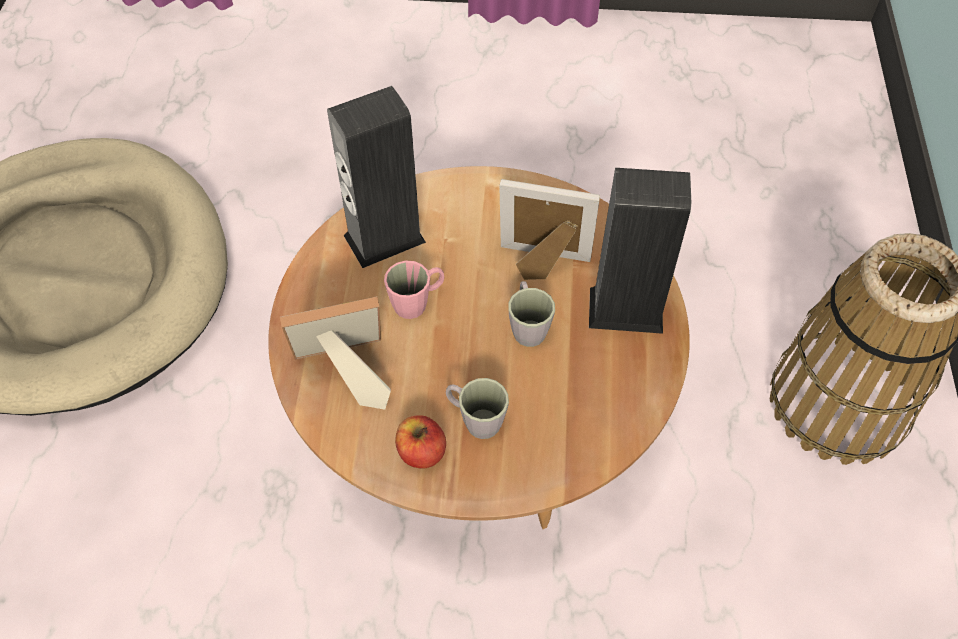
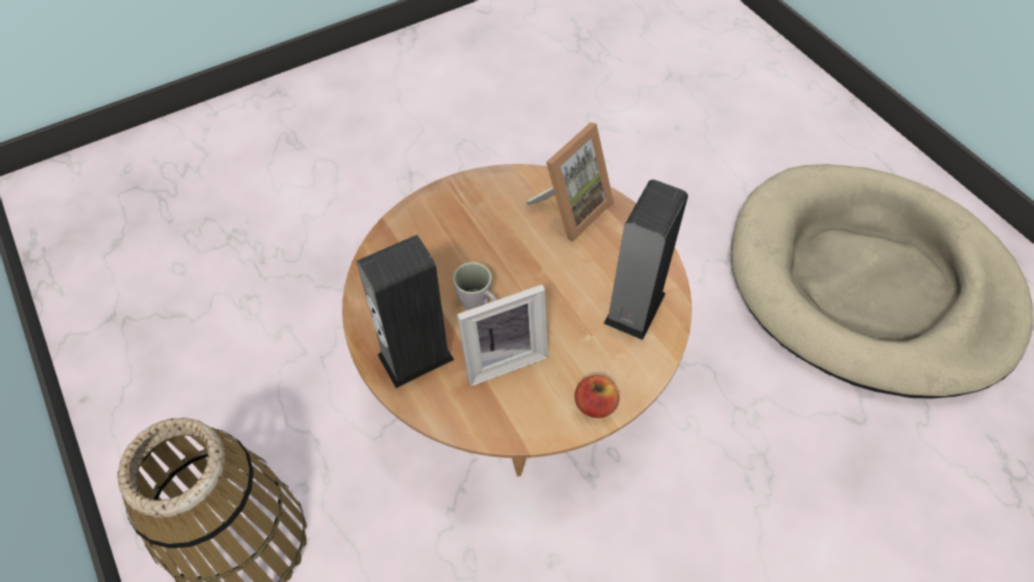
camera: 145 degrees right, 0 degrees up
pink mug [384,260,444,319] -> none
apple [395,415,446,468] -> apple moved to [575,375,620,418]
grey mug [446,378,509,439] -> none

